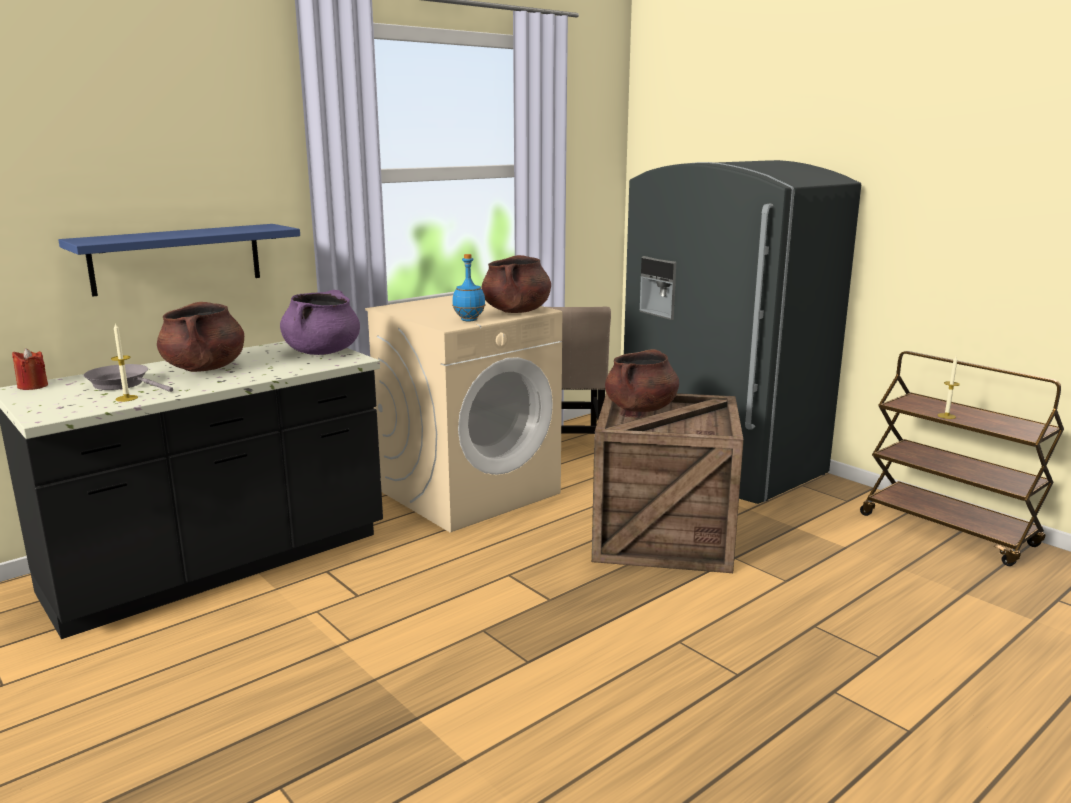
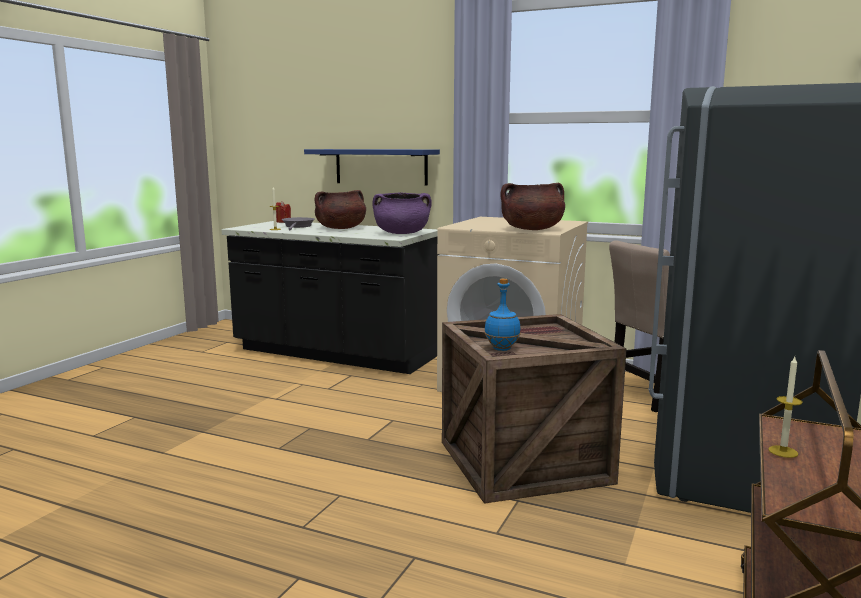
camera: 65 degrees right, 5 degrees down
blue bottle [452,254,486,321] -> blue bottle moved to [484,278,521,351]
brown cooking pot [605,349,679,412] -> none

